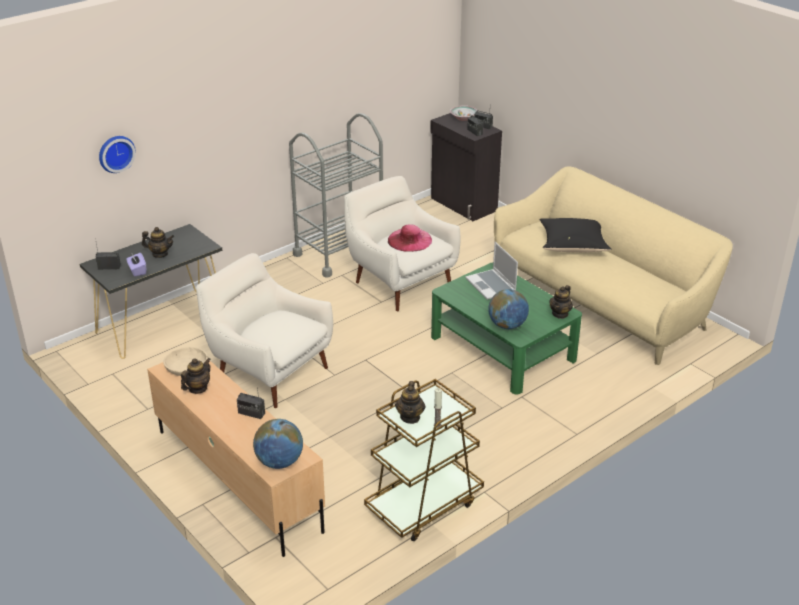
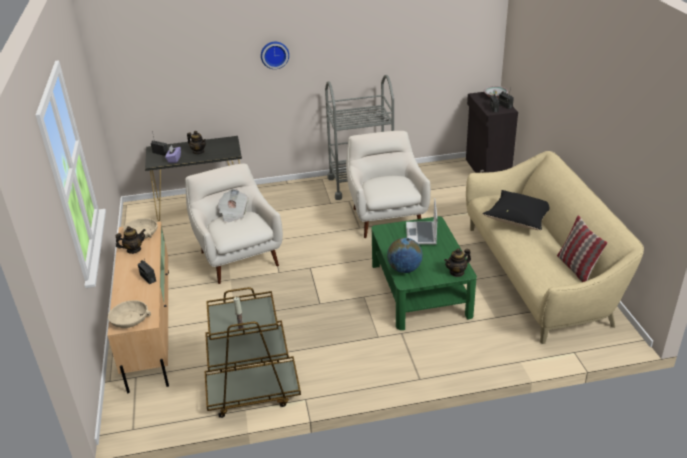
camera: 30 degrees right, 0 degrees up
wall clock [99,136,136,173] -> wall clock moved to [261,42,289,69]
globe [253,419,303,469] -> beige bowl [108,300,151,328]
pink hat [388,224,432,252] -> none
teapot [395,381,425,424] -> none
none -> newspaper [217,189,249,223]
none -> pillow [557,215,608,282]

